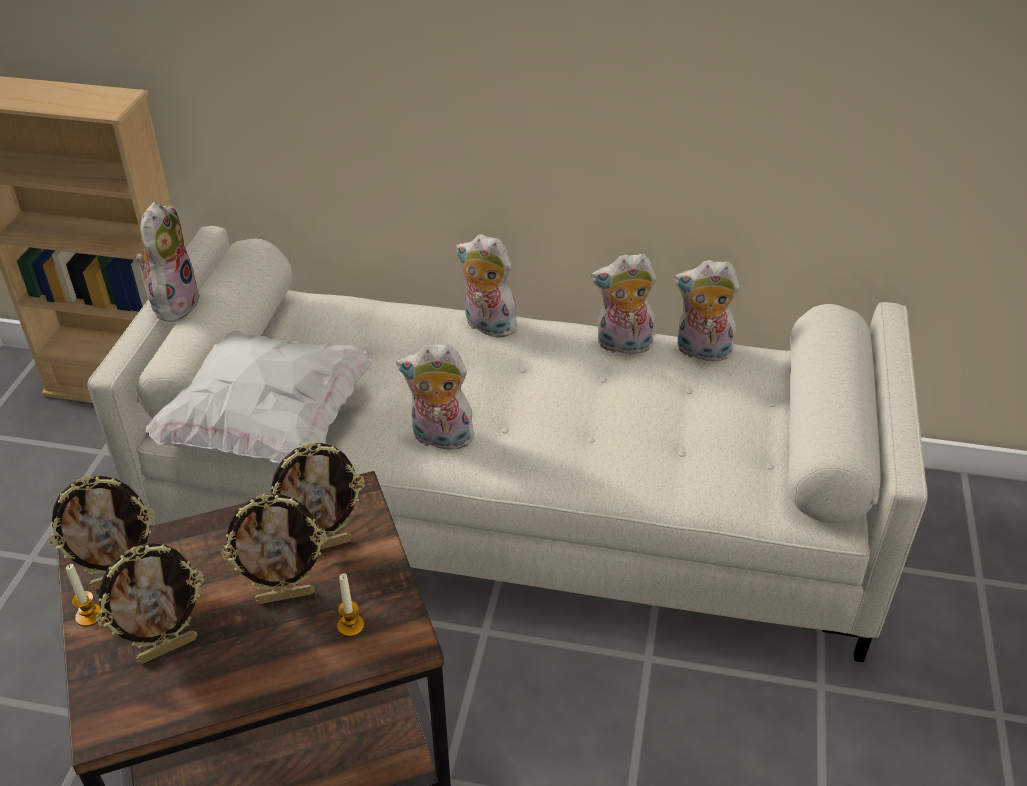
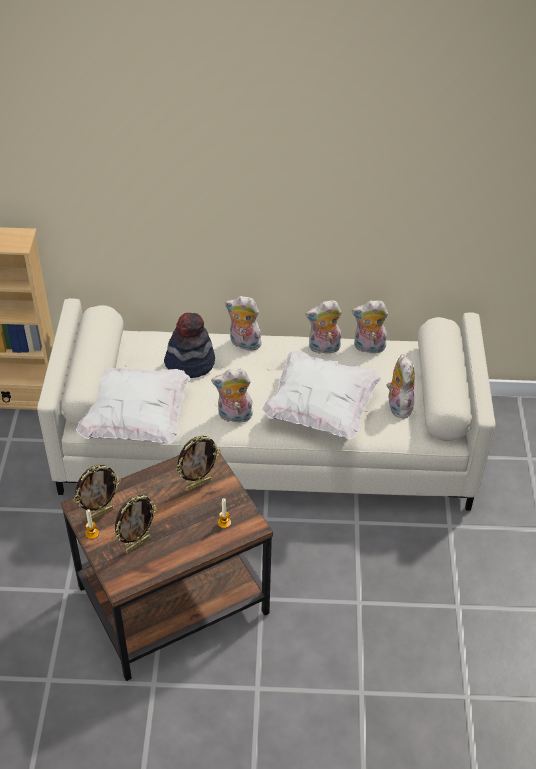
camera: 10 degrees left, 5 degrees up
plush toy [136,202,200,322] -> plush toy moved to [387,354,415,419]
picture frame [221,494,327,604] -> none
none -> hat [164,313,215,378]
none -> white pillow [262,350,381,439]

